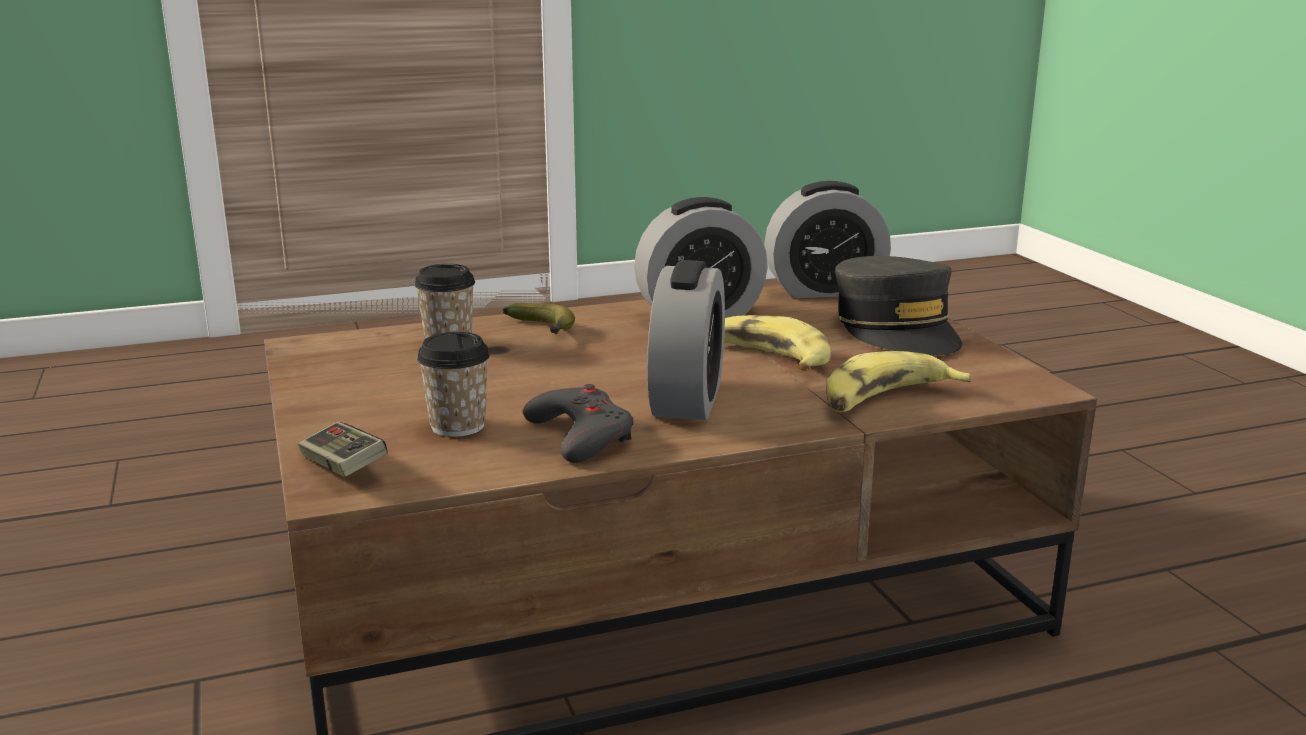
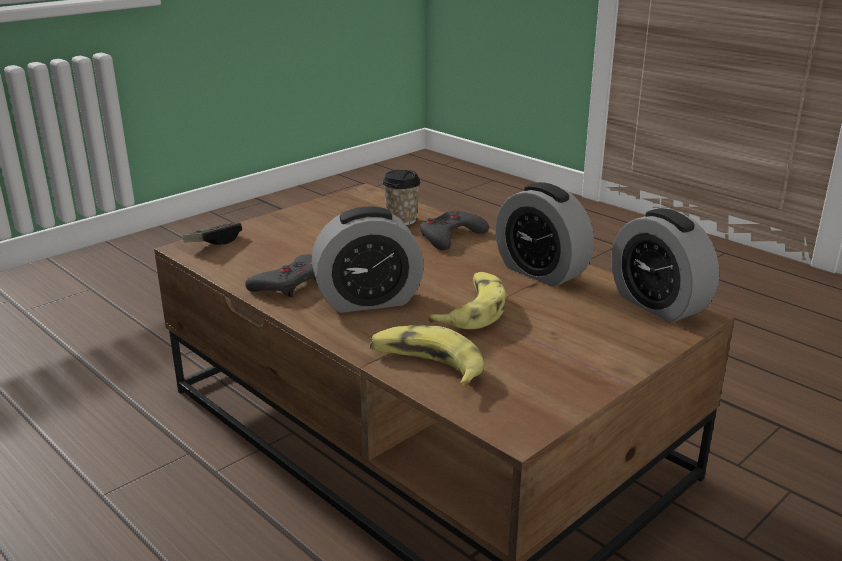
camera: 65 degrees right, 5 degrees up
cup [417,332,490,437] -> none
banana [502,303,575,334] -> grey game controller [420,211,489,250]
grey cap [835,256,962,356] -> none

